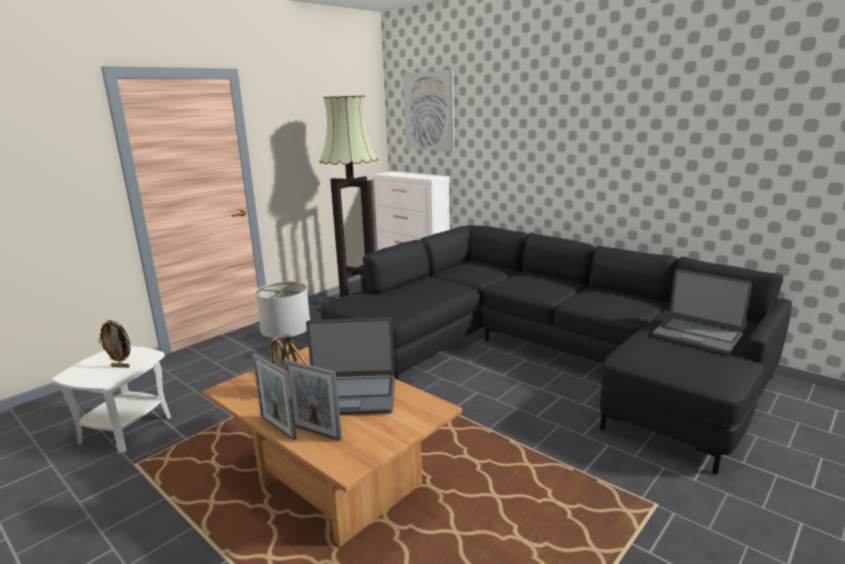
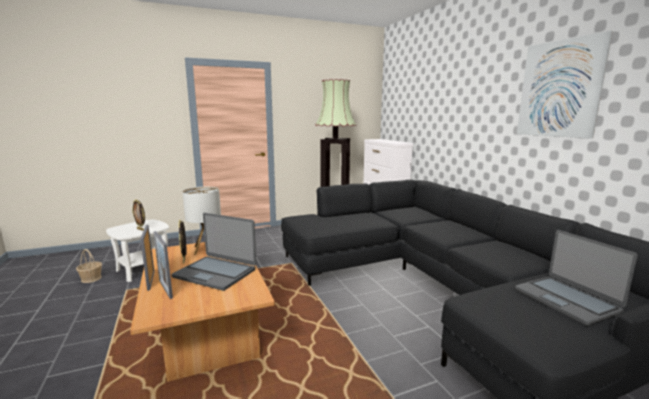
camera: 25 degrees right, 5 degrees down
picture [403,70,455,151] -> picture moved to [517,31,613,139]
none -> basket [76,249,102,283]

